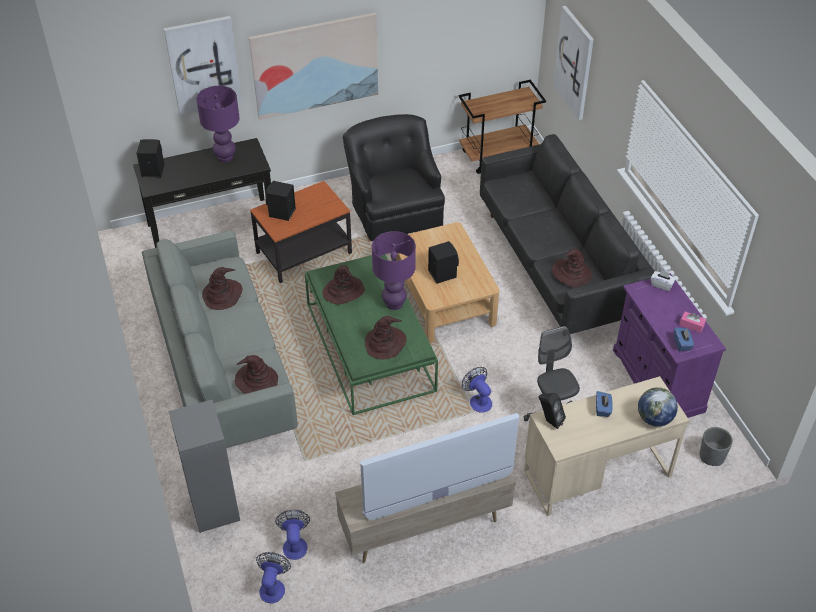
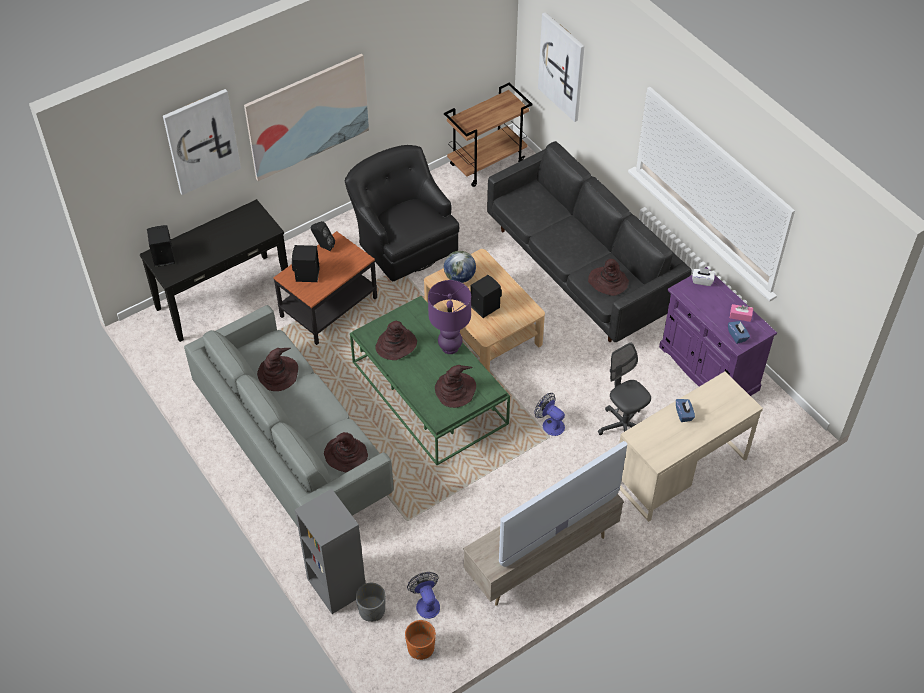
camera: 15 degrees left, 5 degrees up
purple table lamp [196,86,240,162] -> none
fan [256,552,291,603] -> orange planter [405,620,436,660]
black speaker [540,393,566,429] -> black speaker moved to [311,221,335,251]
globe [638,387,678,427] -> globe moved to [444,251,476,283]
grey planter [700,427,733,466] -> grey planter moved to [355,583,386,622]

